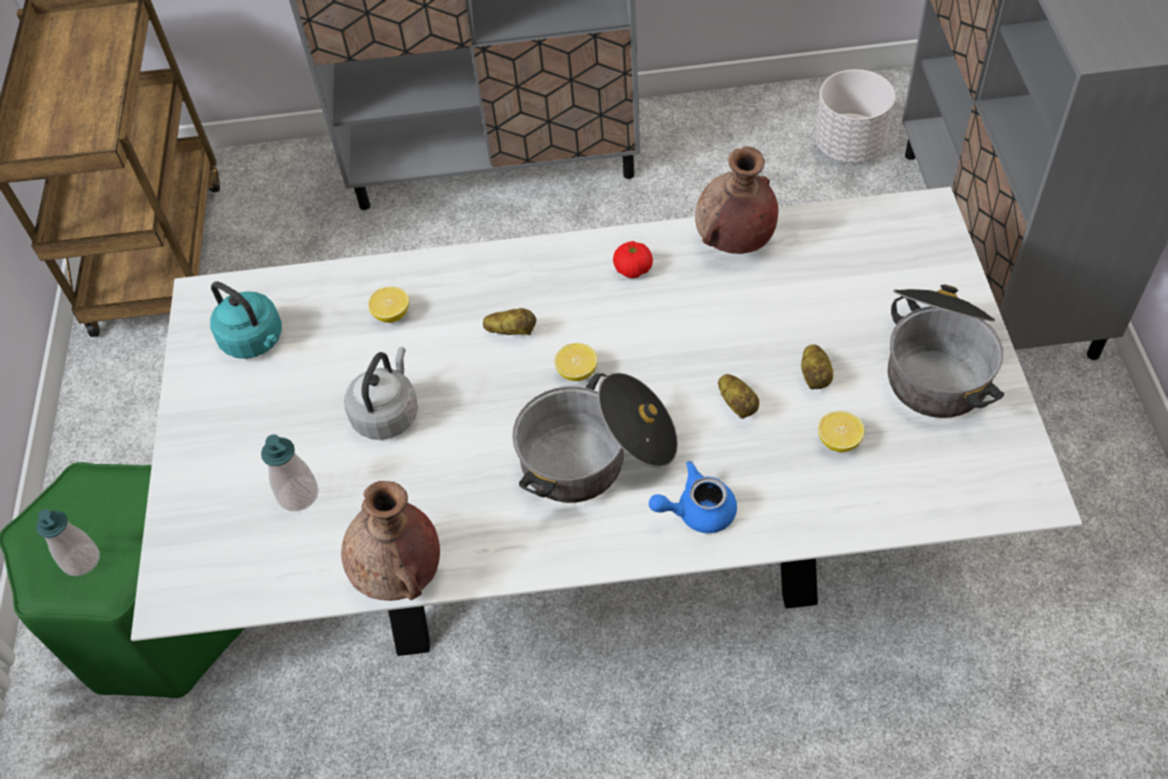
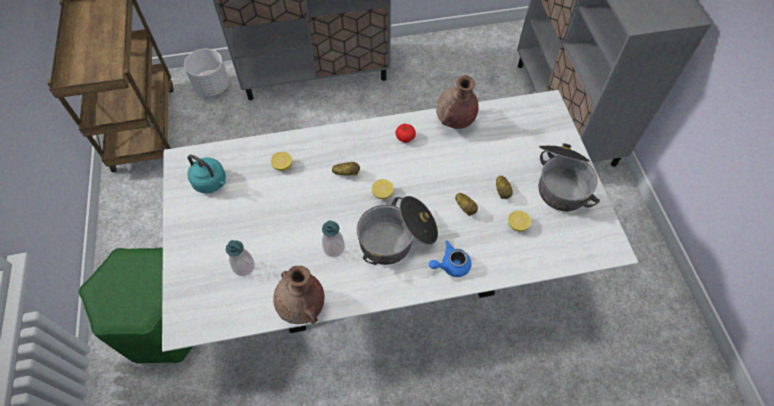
camera: 10 degrees left, 5 degrees up
soap dispenser [36,509,100,577] -> soap dispenser moved to [322,220,345,257]
grey kettle [344,347,418,440] -> none
white planter [815,69,895,163] -> white planter moved to [184,49,229,97]

